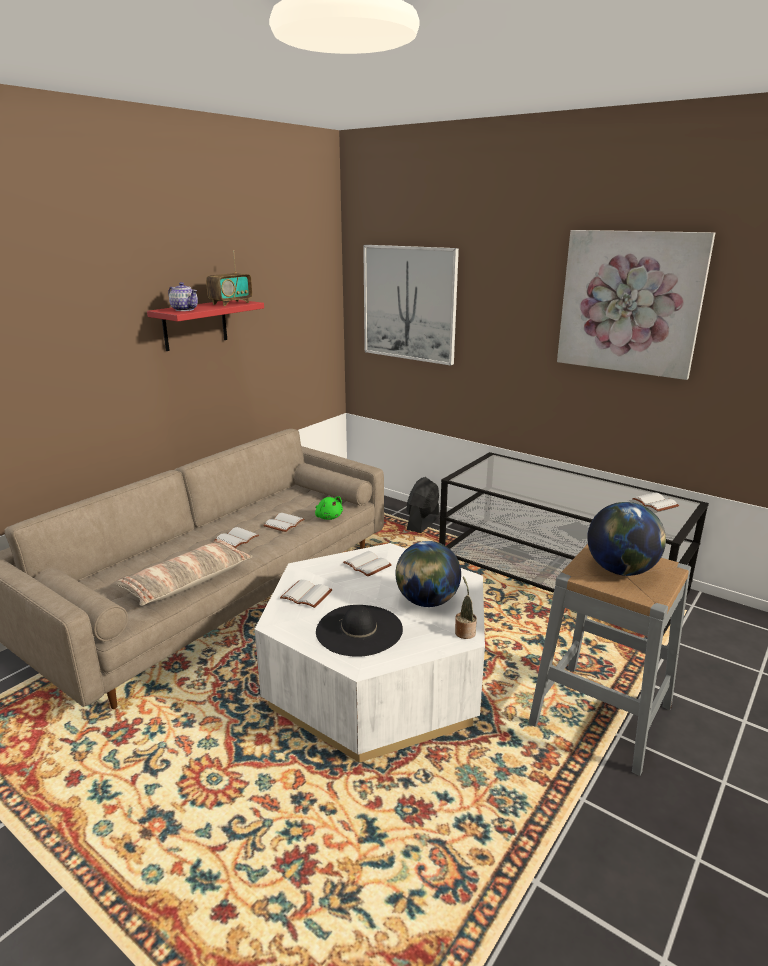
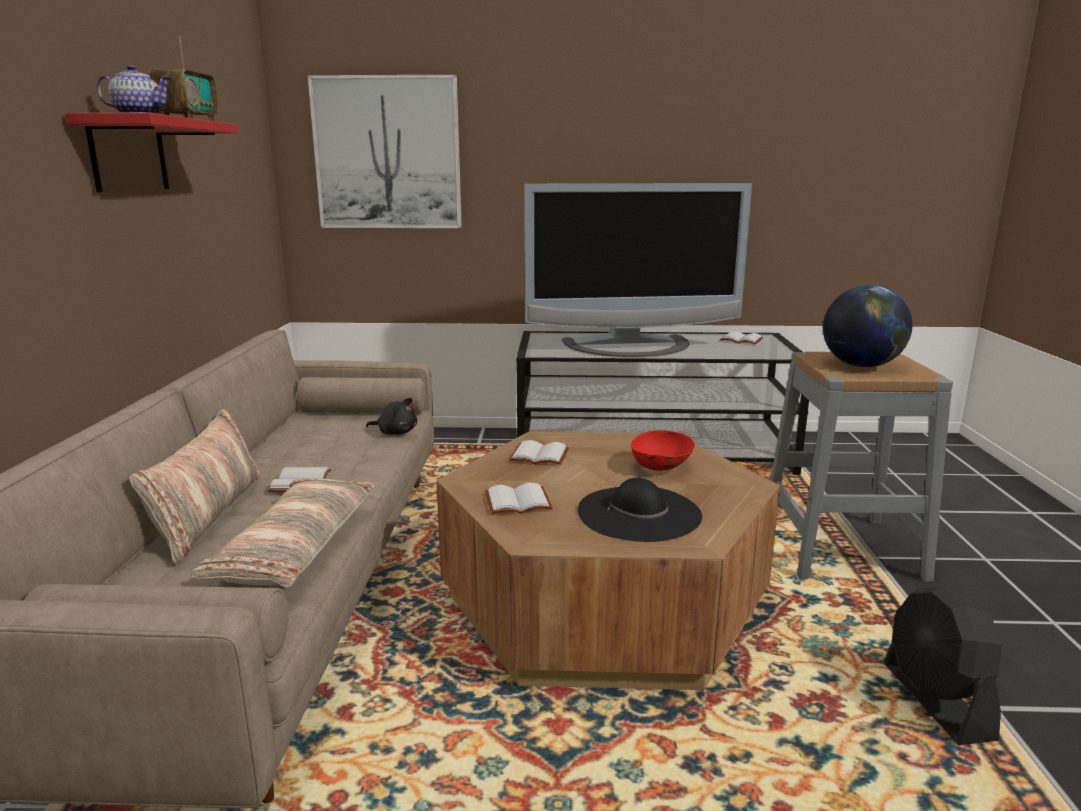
camera: 35 degrees left, 5 degrees down
white coffee table [255,543,485,763] -> brown coffee table [436,431,780,690]
white book [263,513,305,532] -> none
green plush toy [315,496,343,520] -> black plush toy [366,398,417,435]
globe [395,541,461,607] -> red bowl [631,430,695,471]
black fan [406,477,439,533] -> black fan moved to [884,586,1002,745]
potted plant [455,577,477,639] -> none
picture [557,230,715,380] -> none
none -> pillow [130,409,260,563]
none -> television [524,183,752,357]

